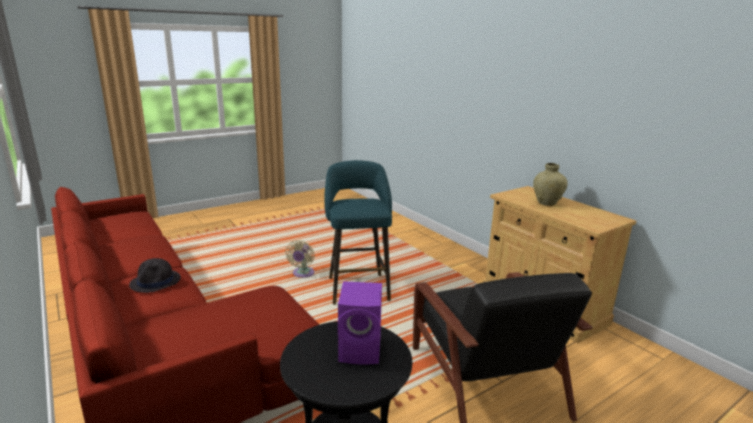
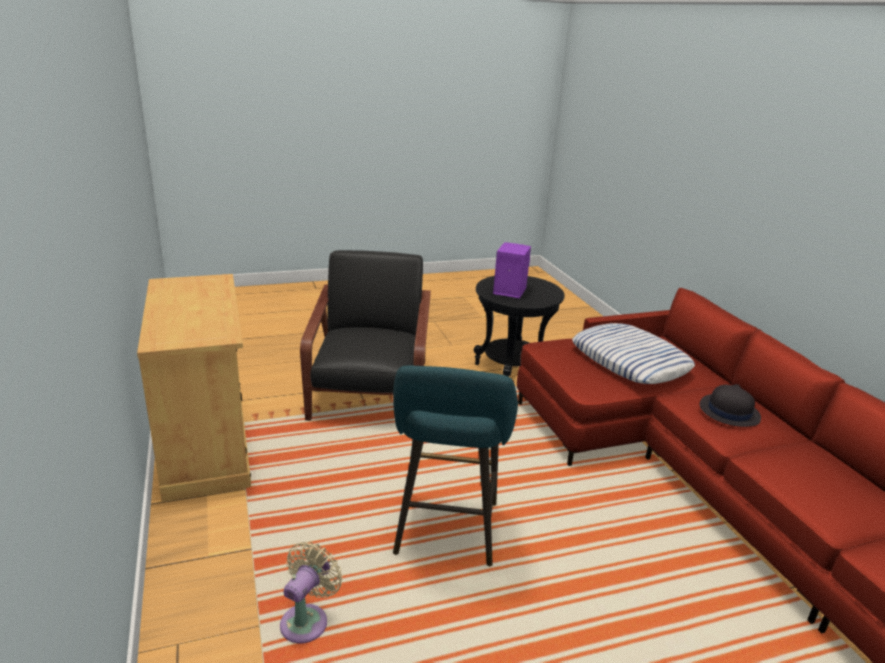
camera: 165 degrees left, 5 degrees up
beige fan [285,240,314,278] -> beige fan moved to [280,541,342,643]
beige vase [533,163,568,206] -> none
none -> pillow [572,323,695,384]

